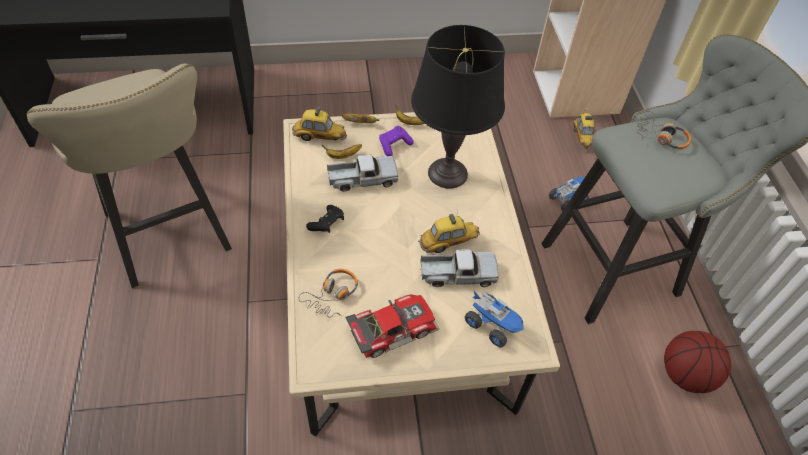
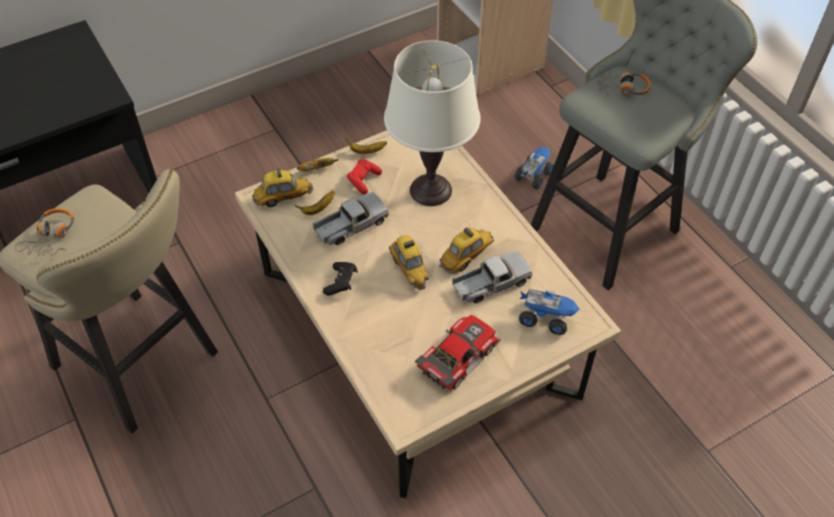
camera: 20 degrees left, 0 degrees up
headphones [299,269,358,318] -> headphones moved to [15,208,74,256]
purple game controller [379,126,414,156] -> red game controller [347,159,382,194]
black table lamp [411,25,505,189] -> white table lamp [384,40,481,206]
toy car [573,113,596,150] -> toy car moved to [389,235,429,290]
basketball [664,331,731,393] -> none

